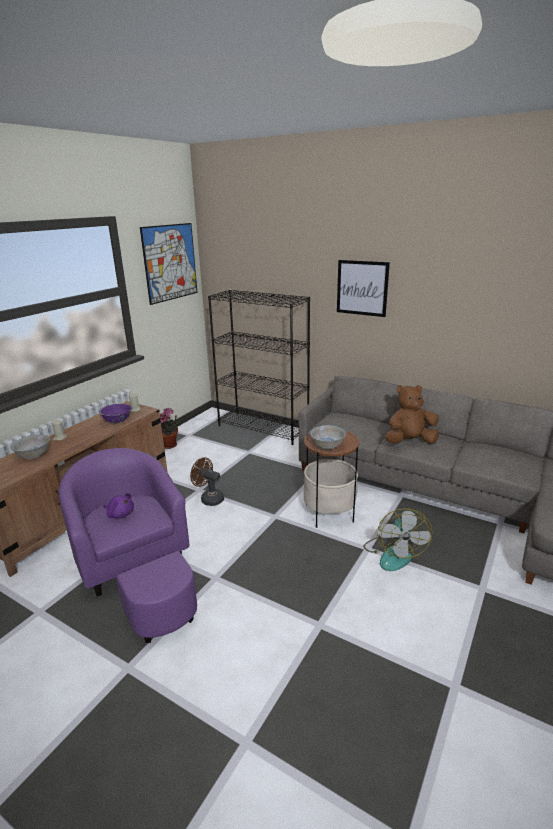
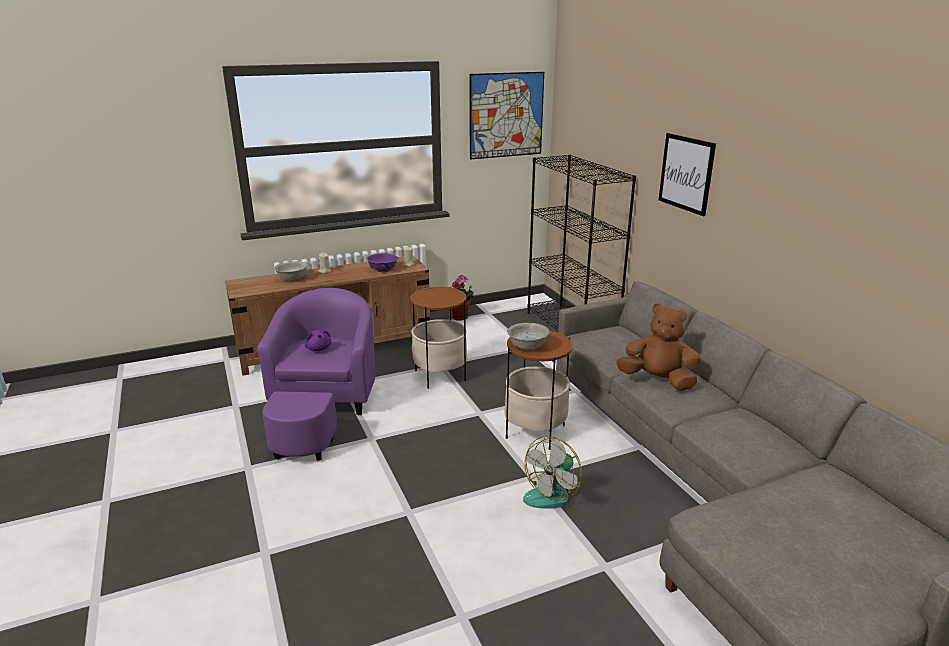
camera: 35 degrees right, 0 degrees up
brown fan [190,457,224,506] -> side table [410,287,467,389]

